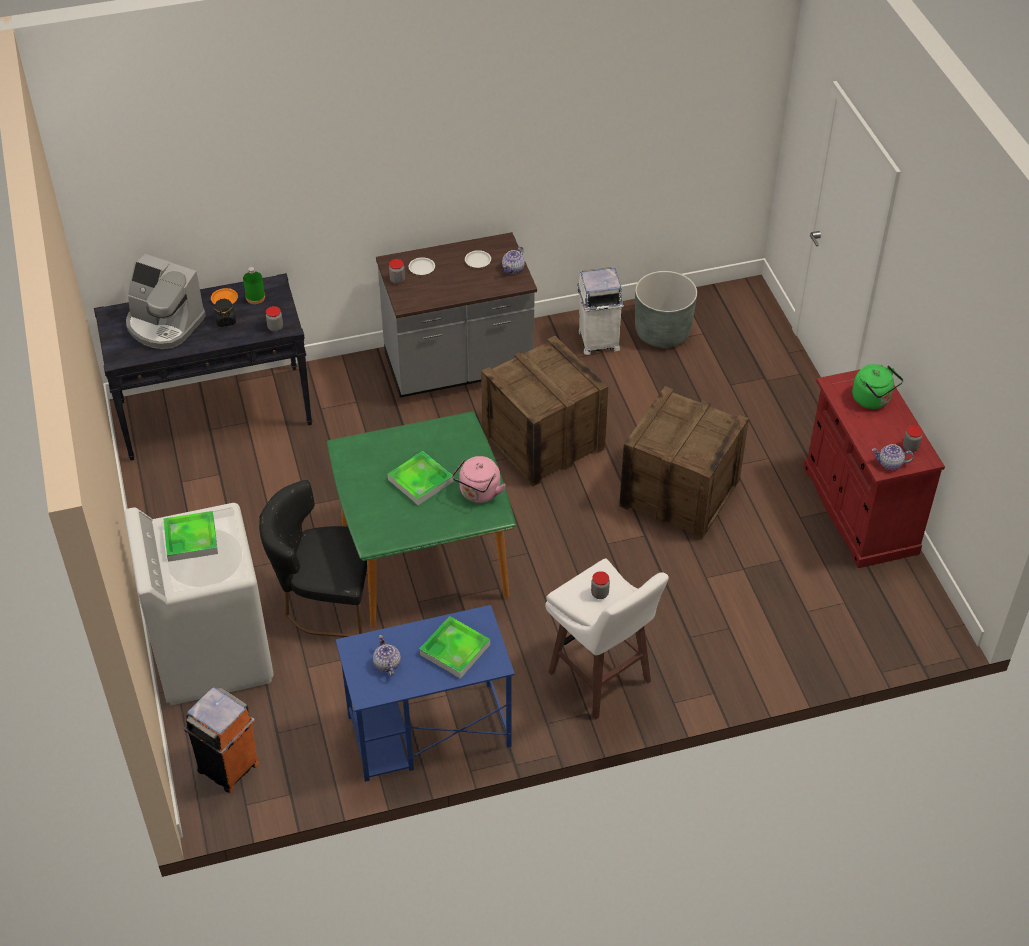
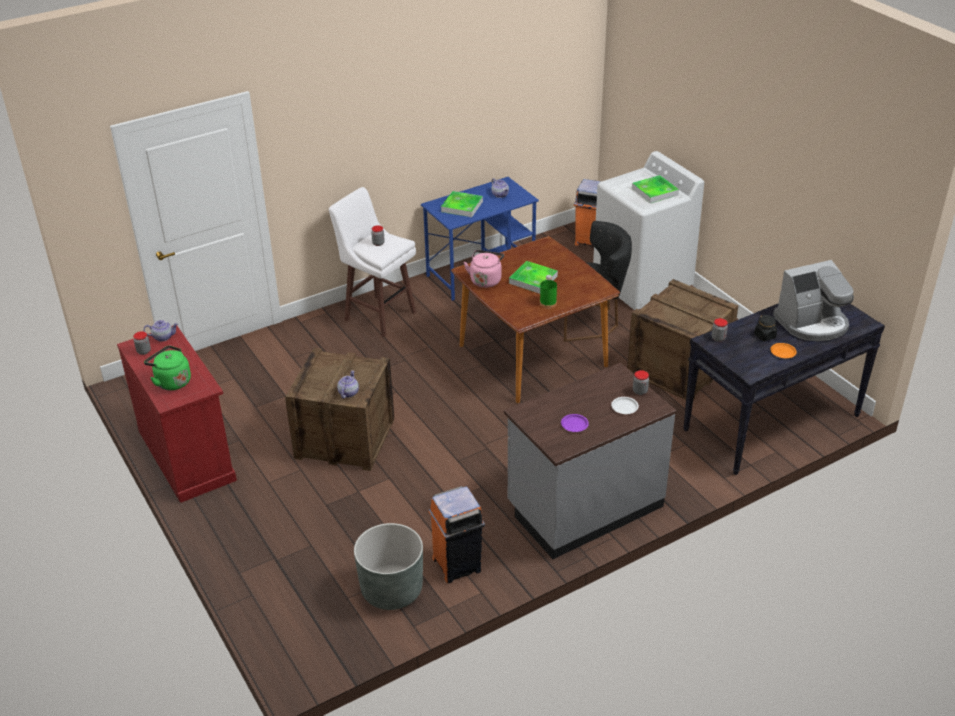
camera: 165 degrees right, 10 degrees down
coffee machine [126,254,206,349] -> coffee machine turned 150 degrees clockwise [773,260,854,341]
green bottle [243,267,265,304] -> green bottle moved to [540,275,557,308]
green dining table [327,411,516,628] -> brown dining table [451,236,620,403]
white plate [465,250,491,268] -> purple plate [561,414,589,432]
crate [481,335,608,486] -> crate moved to [627,279,738,400]
teapot [502,246,525,274] -> teapot moved to [337,370,359,399]
white trash can [577,267,624,355] -> orange trash can [428,486,485,583]

